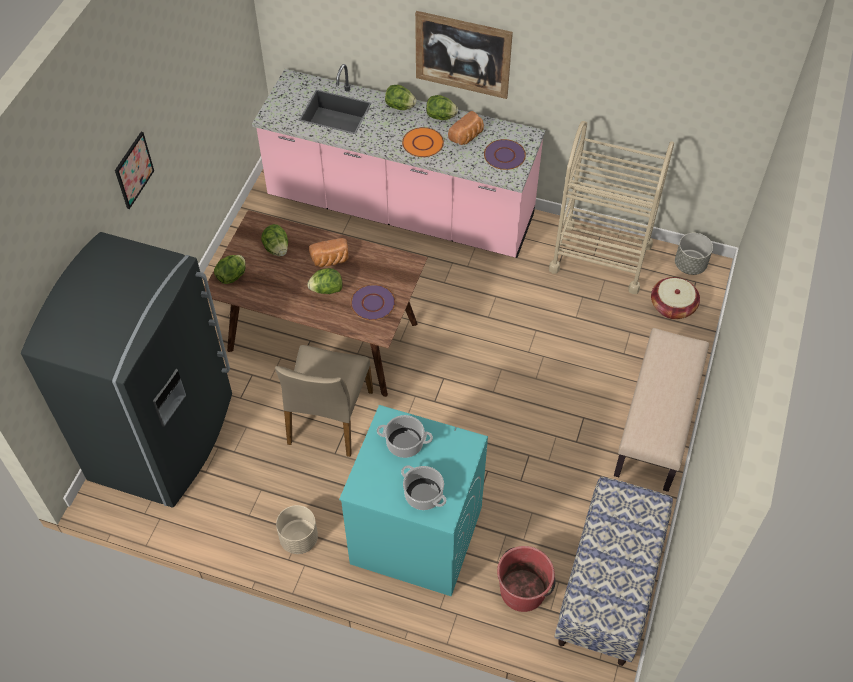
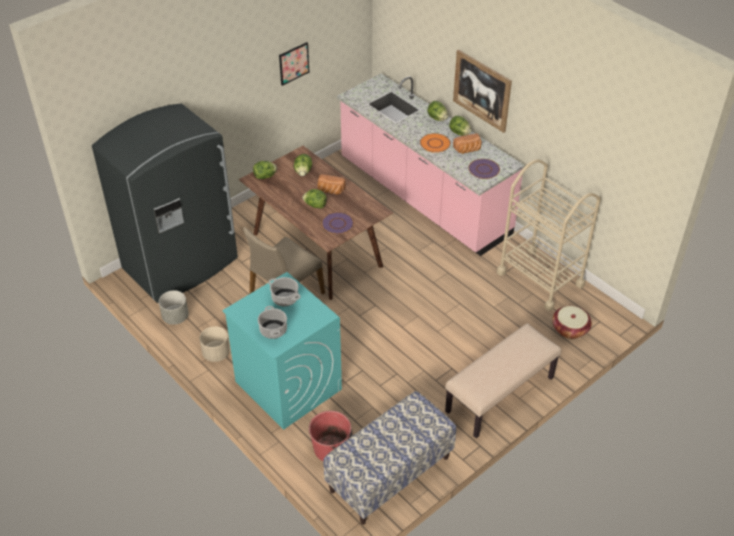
camera: 30 degrees right, 10 degrees down
picture [115,132,154,209] -> picture moved to [279,42,309,86]
grey planter [675,233,713,275] -> grey planter moved to [159,290,189,325]

